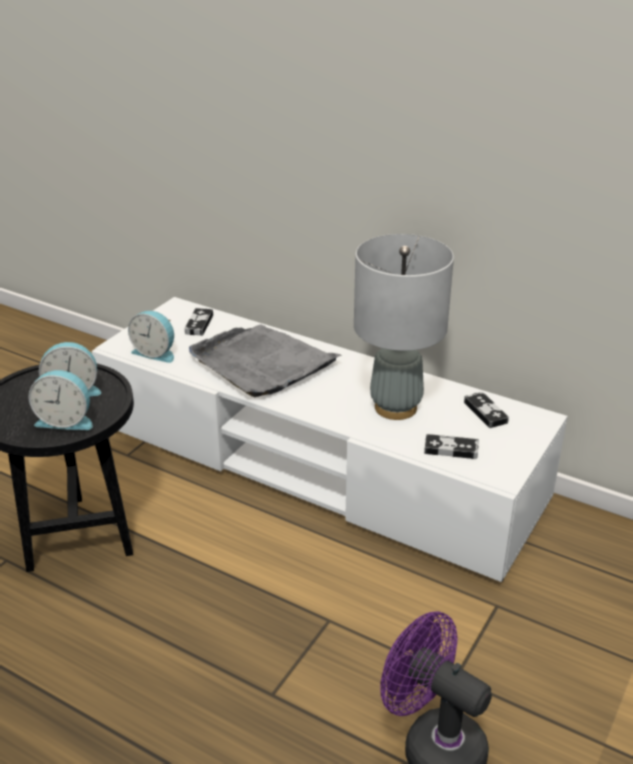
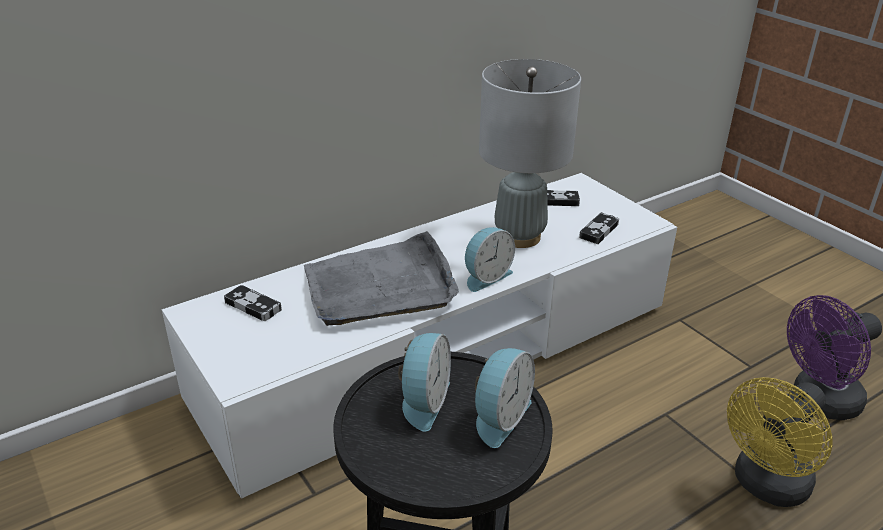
camera: 65 degrees left, 0 degrees up
alarm clock [128,311,174,363] -> alarm clock moved to [465,227,515,292]
none -> yellow fan [727,377,833,507]

